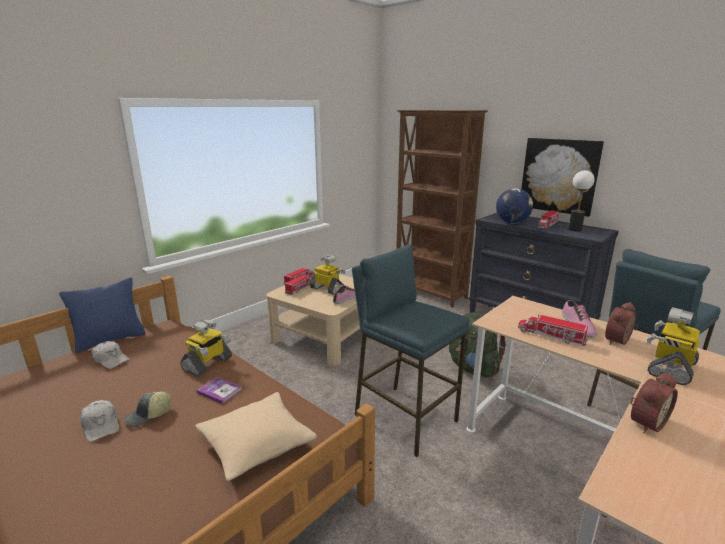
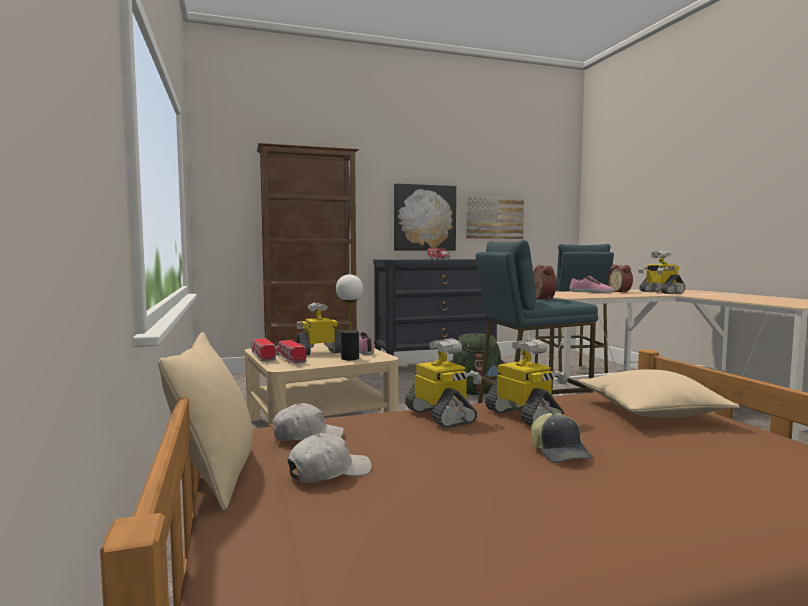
camera: 60 degrees left, 15 degrees down
blue pillow [59,278,145,353] -> beige pillow [158,332,253,511]
white cap [80,400,119,442] -> white cap moved to [273,403,344,441]
book [196,377,241,404] -> toy robot [485,338,568,426]
globe [496,188,533,224] -> none
toy truck [518,315,588,346] -> none
table lamp [568,170,595,231] -> table lamp moved to [336,274,363,360]
alarm clock [630,373,678,433] -> alarm clock moved to [533,265,556,300]
none -> picture [466,196,524,239]

